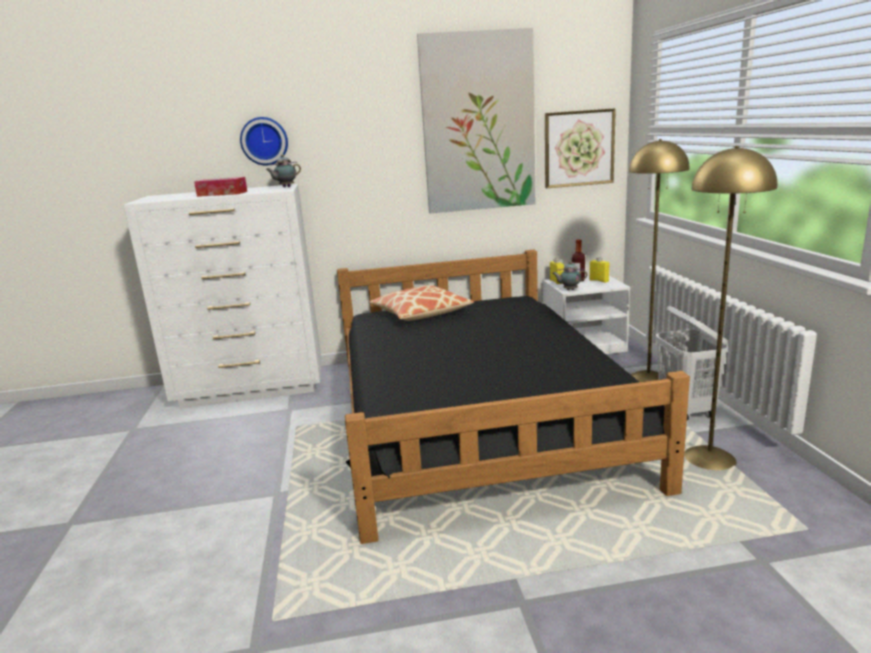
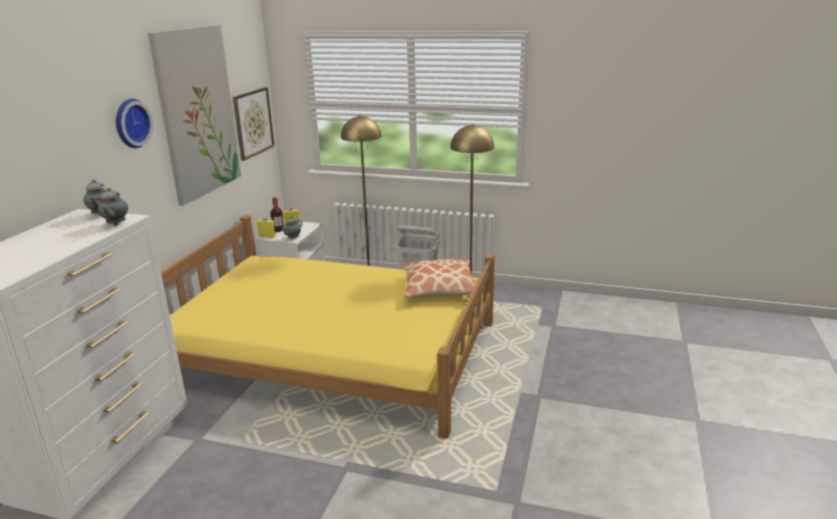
camera: 65 degrees left, 5 degrees up
tissue box [194,177,247,197] -> none
wall clock [240,117,288,165] -> wall clock moved to [116,99,153,148]
black bed [337,250,690,544] -> yellow bed [161,215,495,439]
pillow [369,285,474,321] -> pillow moved to [403,259,476,298]
none -> teapot [98,188,128,226]

